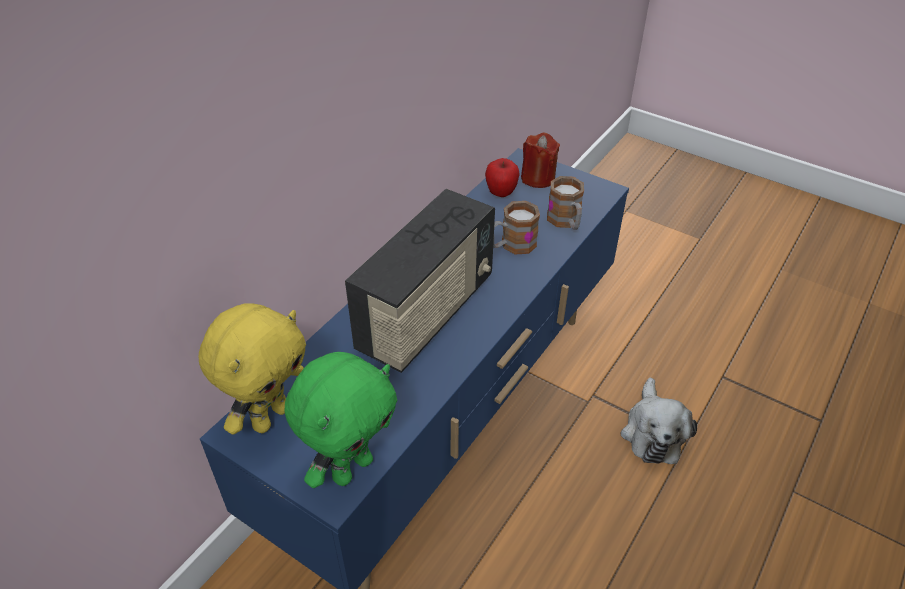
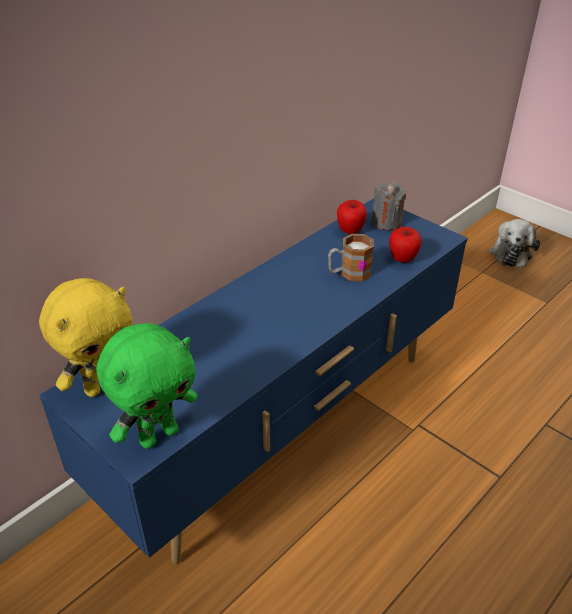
camera: 10 degrees right, 5 degrees down
radio [345,189,495,373] -> none
red candle [521,132,560,188] -> grey candle [371,182,406,230]
mug [547,176,584,230] -> apple [389,227,422,263]
plush toy [620,378,697,464] -> plush toy moved to [489,219,540,268]

